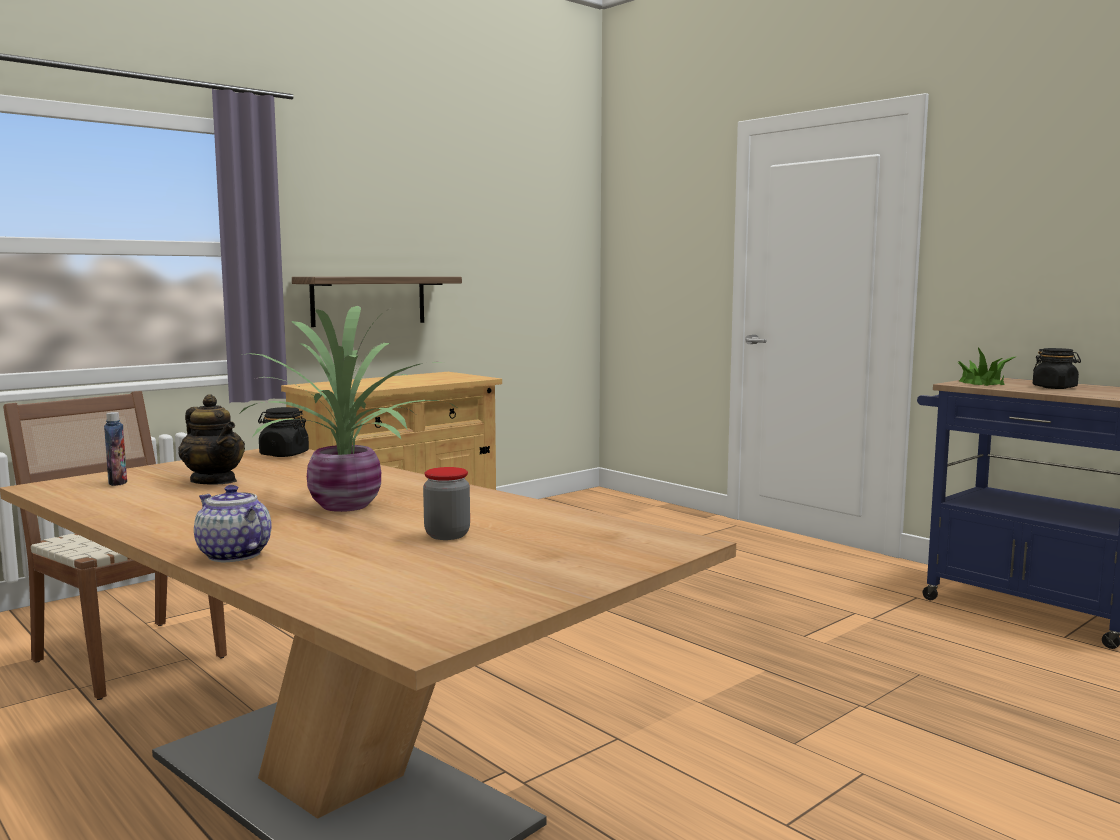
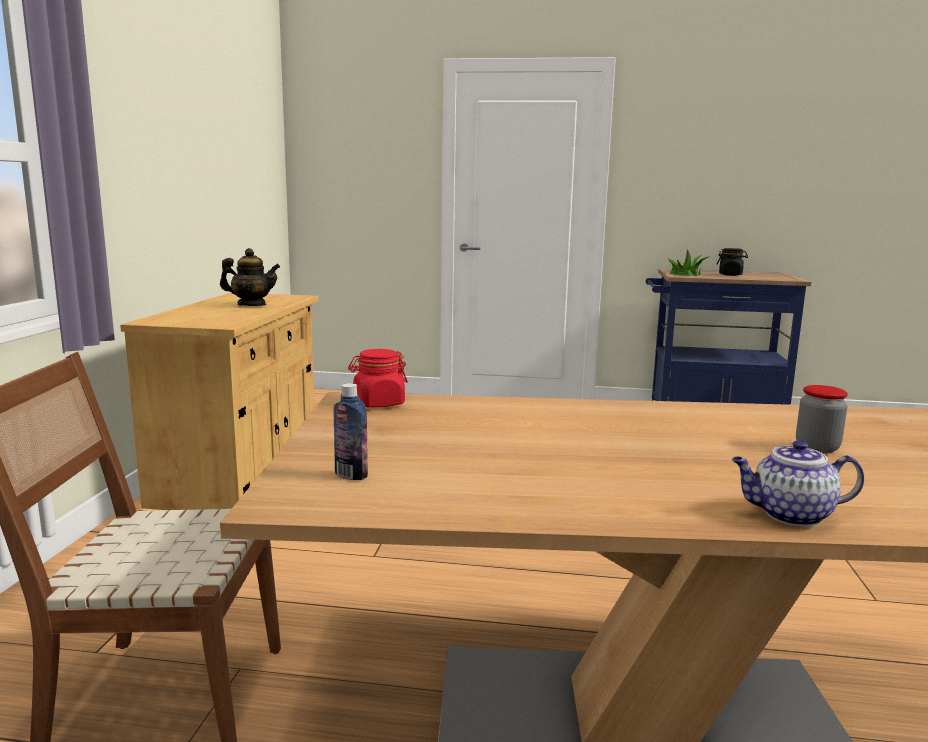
camera: 40 degrees left, 5 degrees up
teapot [178,394,245,485] -> teapot moved to [220,248,280,306]
potted plant [238,306,459,512] -> none
black jar [258,407,309,457] -> red jar [348,349,408,408]
shelf [292,277,462,327] -> none

